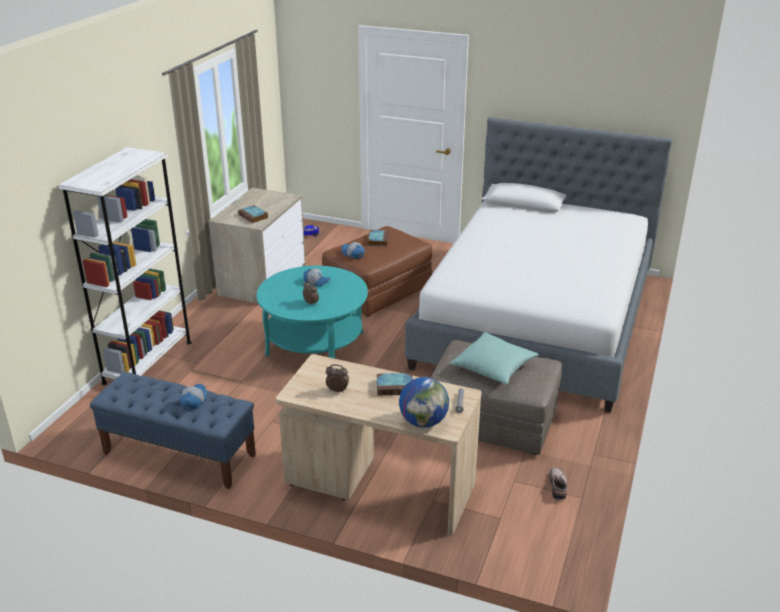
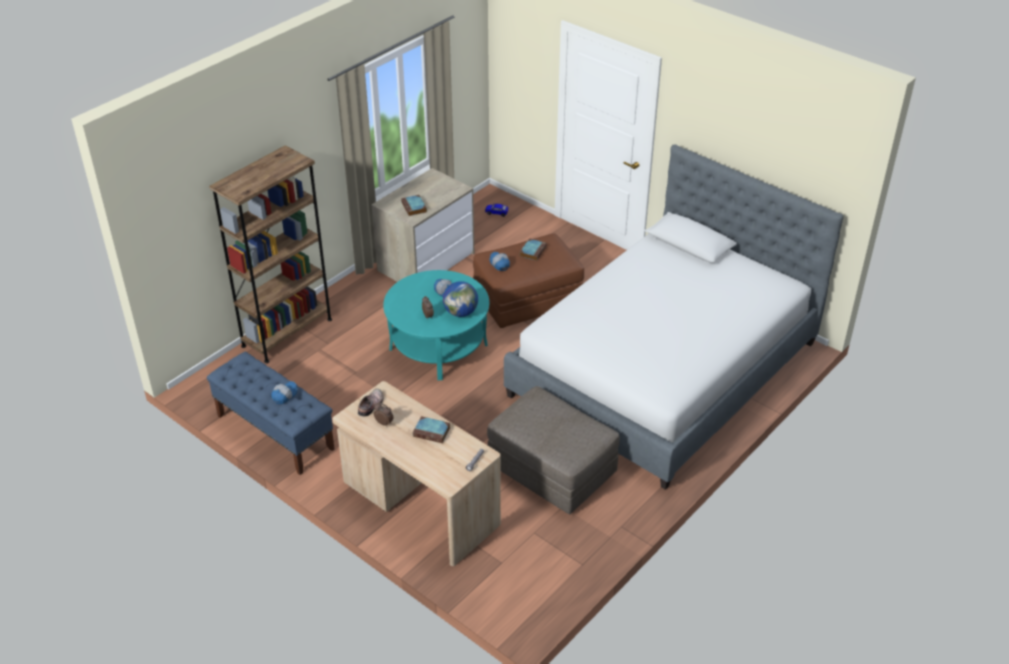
camera: 20 degrees right, 10 degrees up
white bookcase [58,147,192,385] -> brown bookcase [209,146,332,363]
globe [399,377,449,428] -> globe moved to [443,281,478,317]
turquoise pillow [450,332,539,385] -> none
shoe [549,468,567,500] -> shoe moved to [358,388,384,416]

